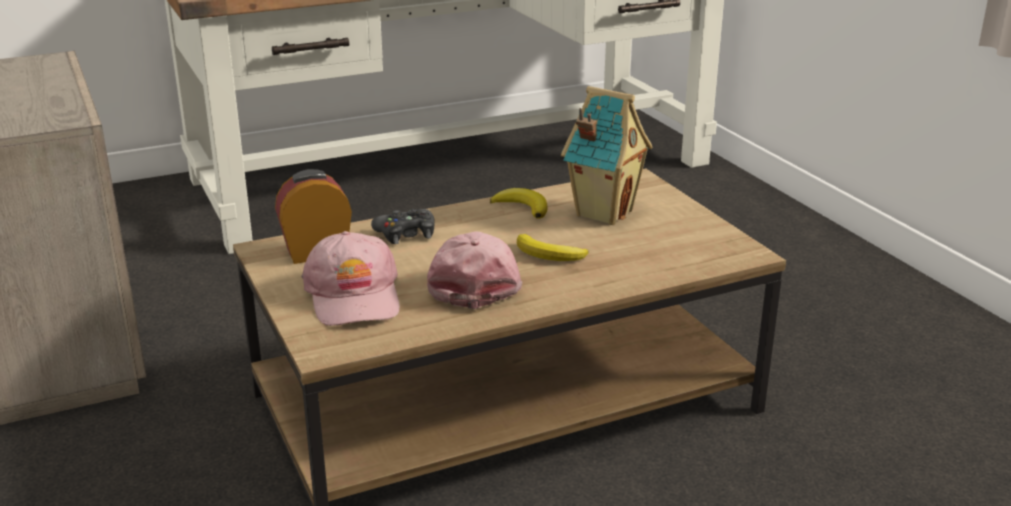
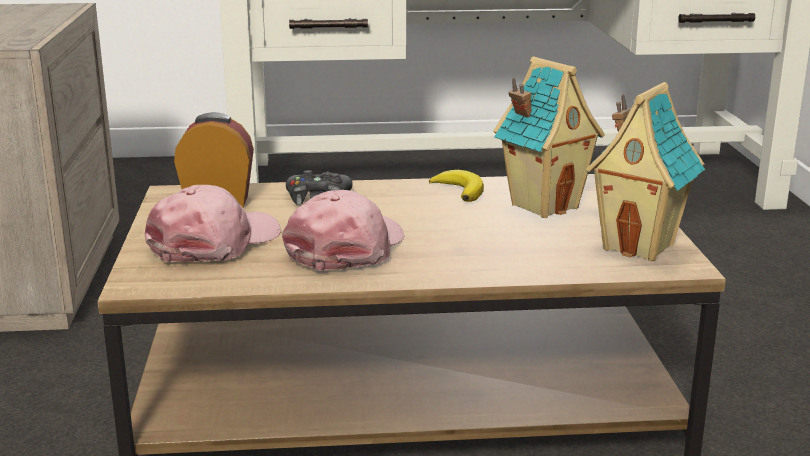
camera: 20 degrees right, 5 degrees down
pink cap [302,231,400,326] -> pink cap turned 150 degrees counterclockwise [145,185,281,262]
banana [517,234,589,261] -> none
none -> toy house [586,82,705,261]

